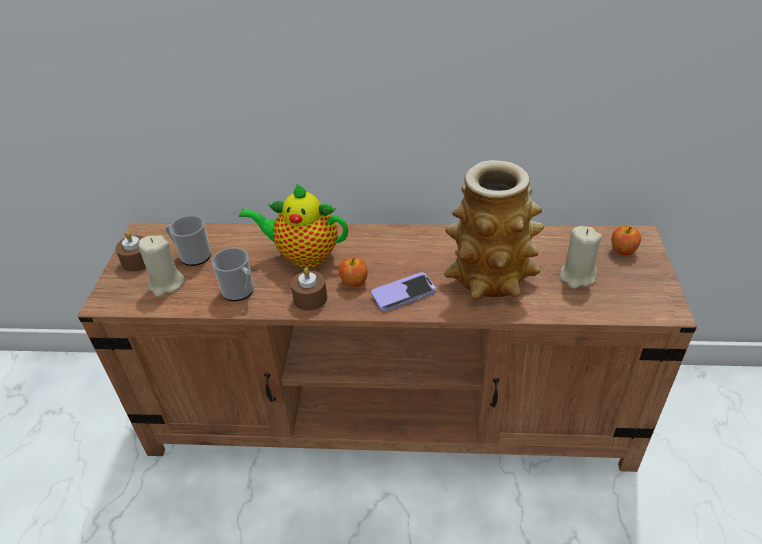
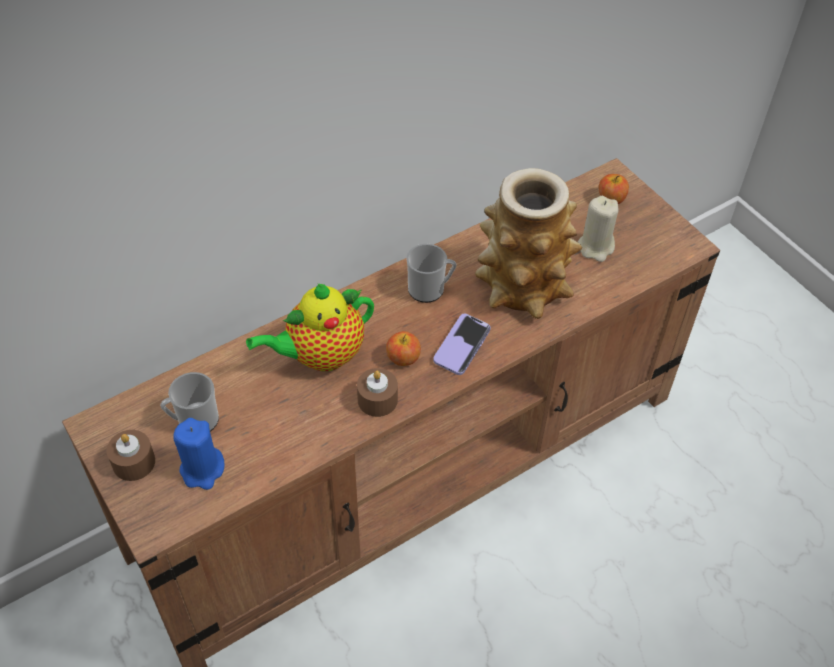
camera: 40 degrees left, 10 degrees up
beige candle [138,235,185,297] -> blue candle [173,418,225,490]
mug [211,248,254,301] -> mug moved to [406,244,456,303]

